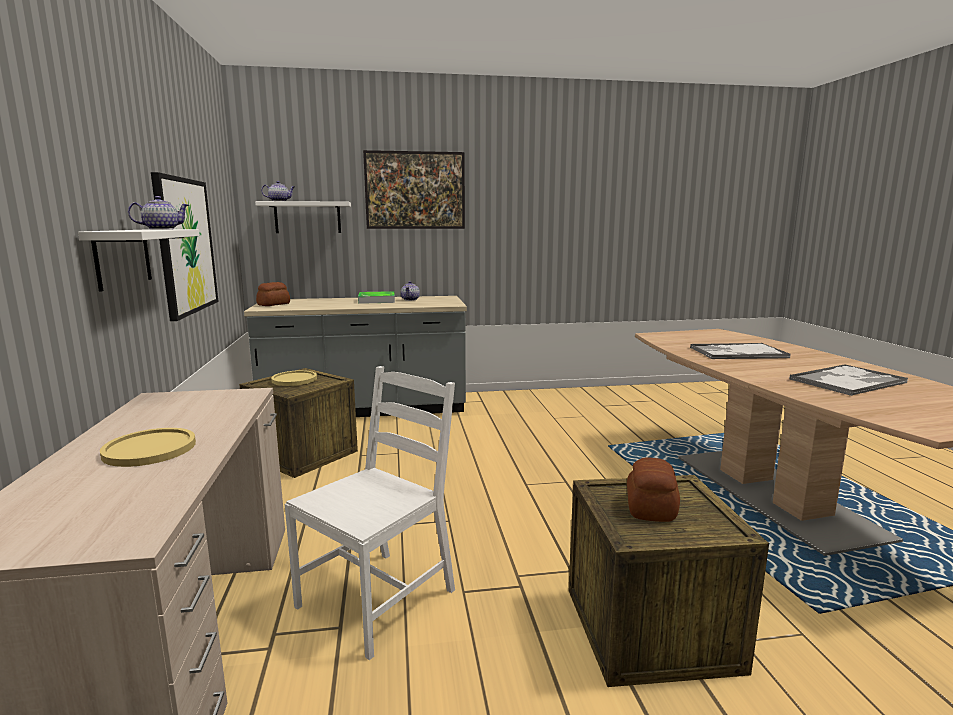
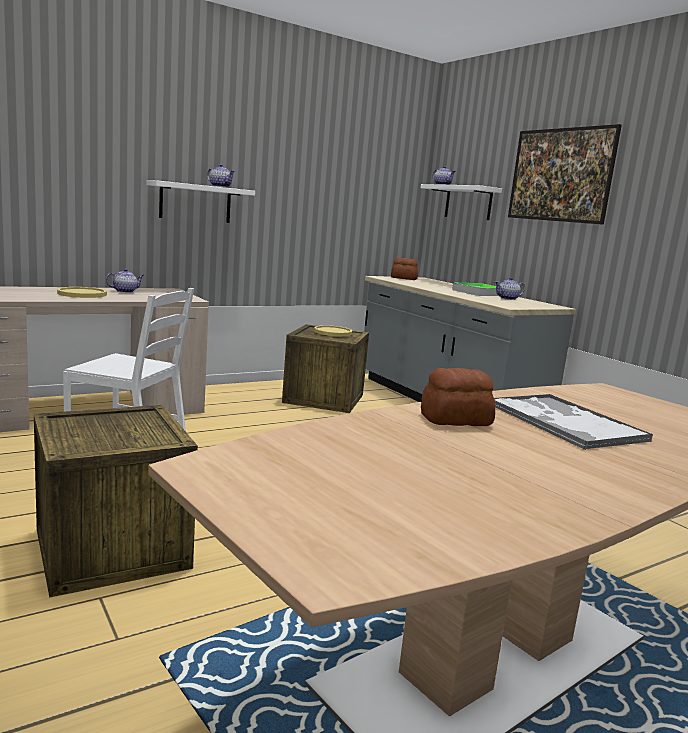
camera: 65 degrees right, 0 degrees up
picture [151,172,219,321] -> none
bread [627,457,680,522] -> bread moved to [421,368,496,426]
tray [789,364,908,396] -> none
none -> teapot [106,268,144,293]

